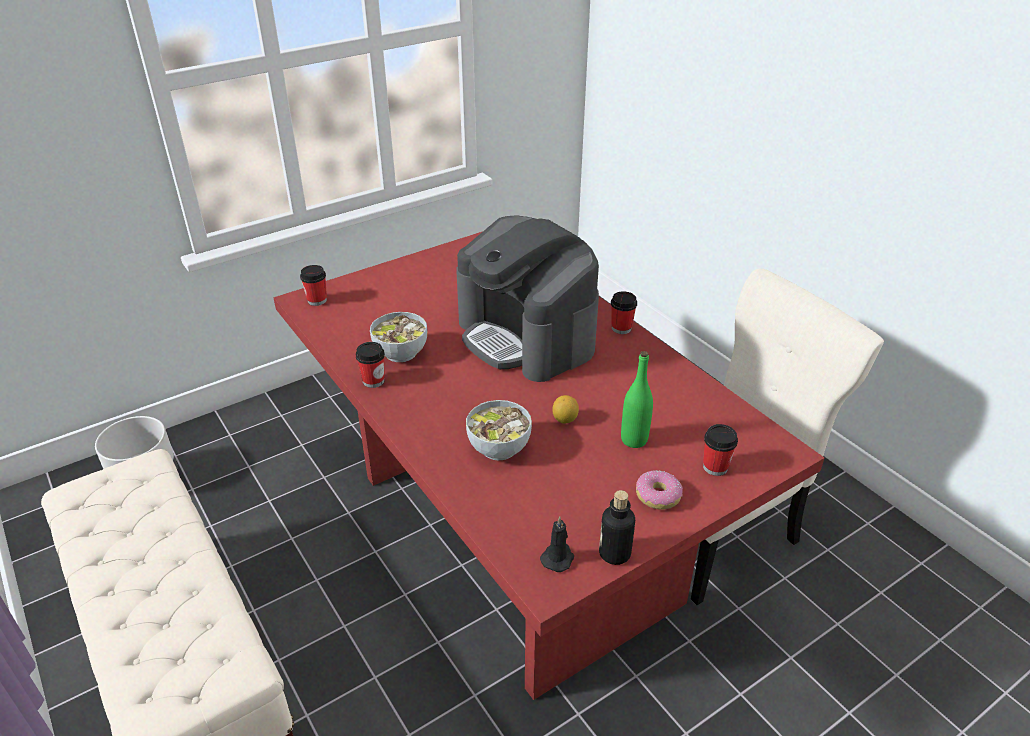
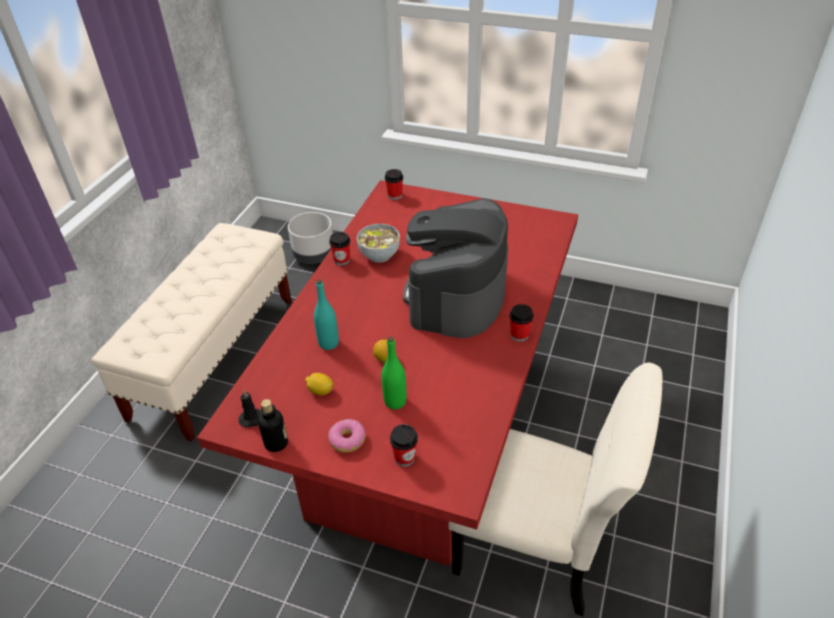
camera: 55 degrees right, 5 degrees up
bowl [466,400,532,460] -> turquoise bottle [314,279,339,350]
none -> lemon [305,373,333,395]

